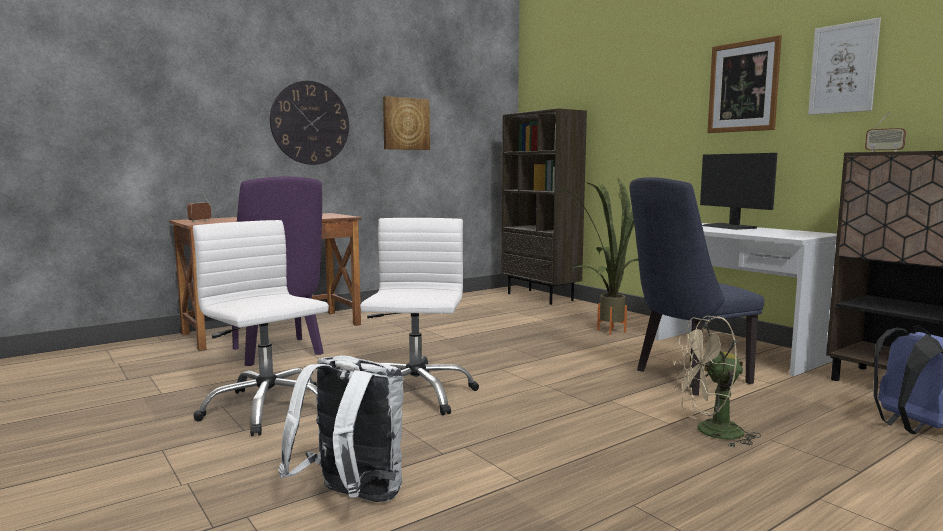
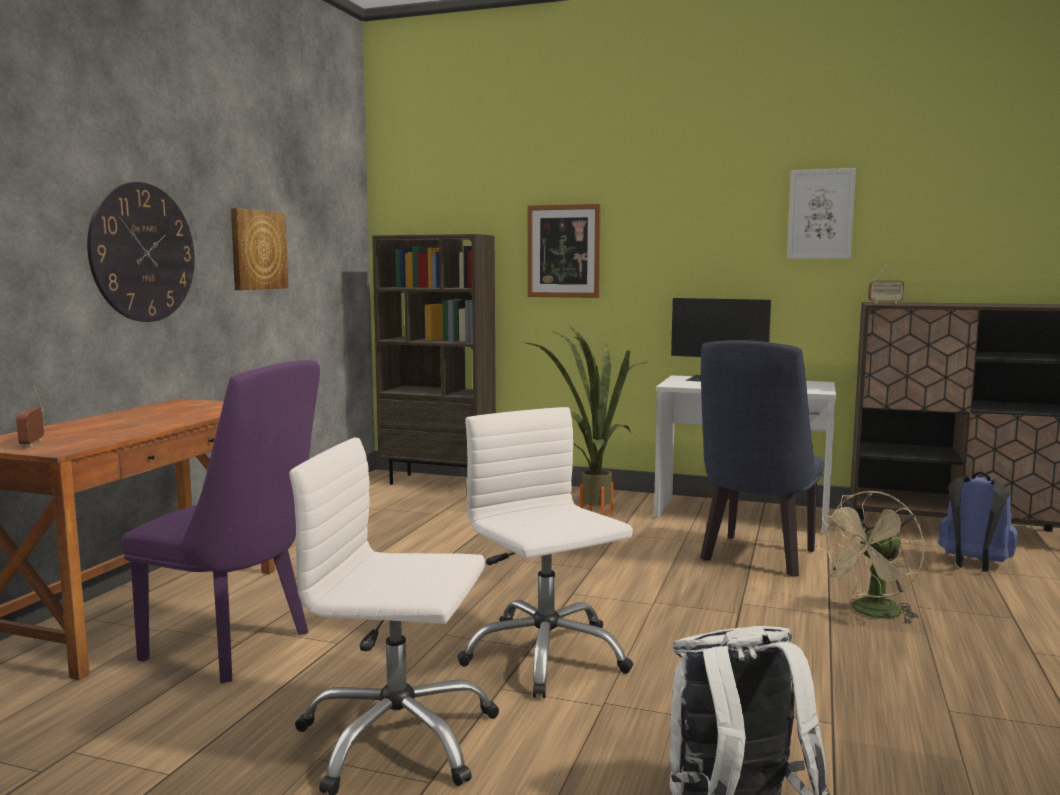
camera: 35 degrees left, 0 degrees up
picture [707,35,782,133] -> picture moved to [527,204,601,298]

